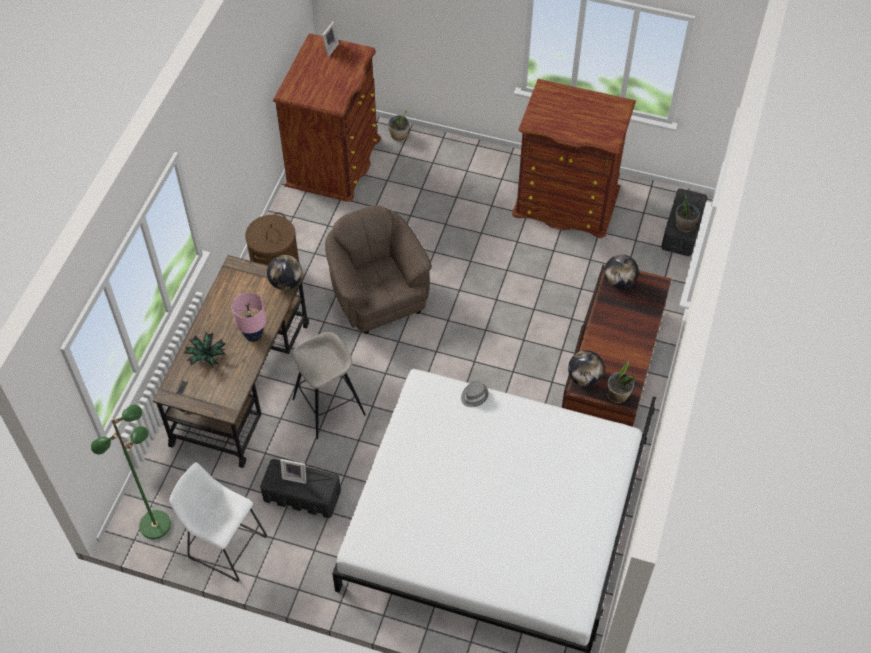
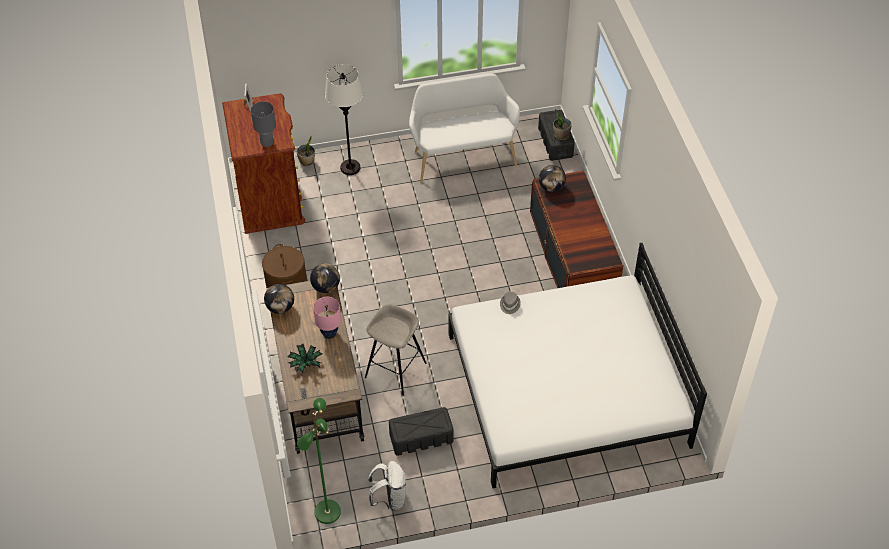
camera: 30 degrees left, 5 degrees down
white stool [169,462,267,582] -> white backpack [368,461,406,511]
picture frame [280,459,306,484] -> none
brown armchair [325,206,432,334] -> none
brown dresser [512,79,636,238] -> white bench [409,73,520,182]
globe [568,350,605,387] -> globe moved to [264,284,294,314]
potted plant [607,360,636,403] -> none
none -> grey table lamp [251,101,276,147]
none -> white floor lamp [325,64,363,175]

